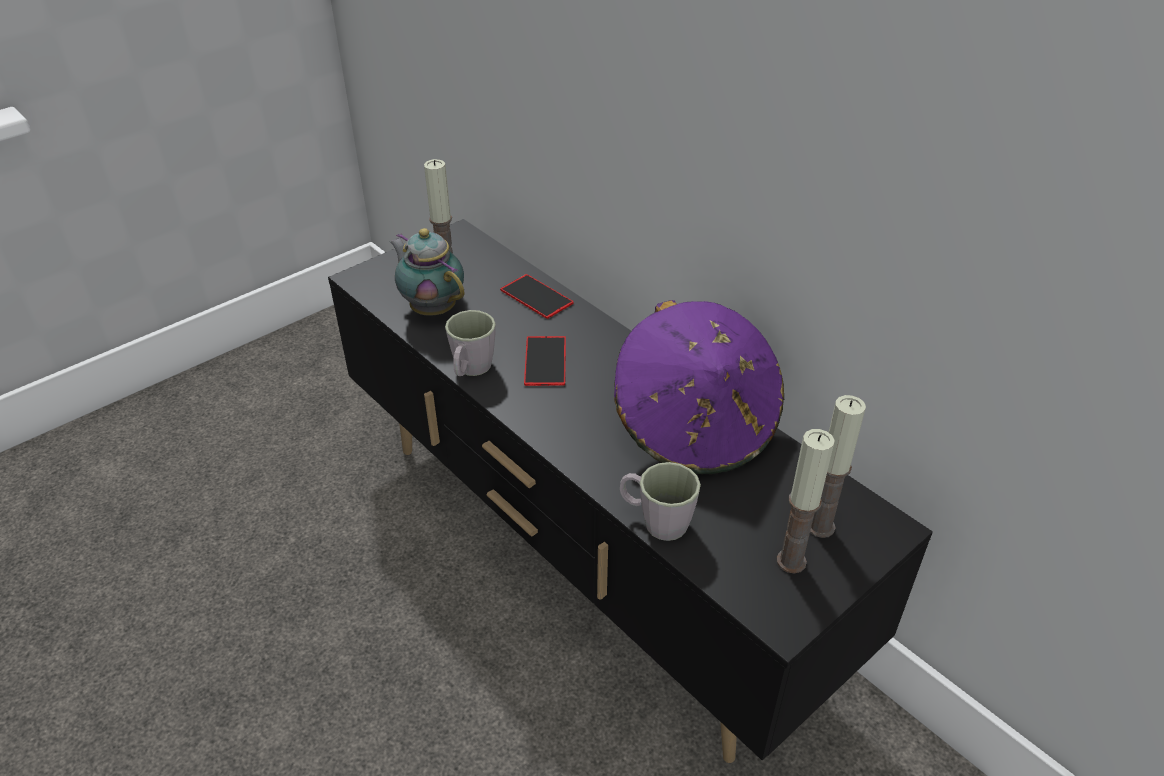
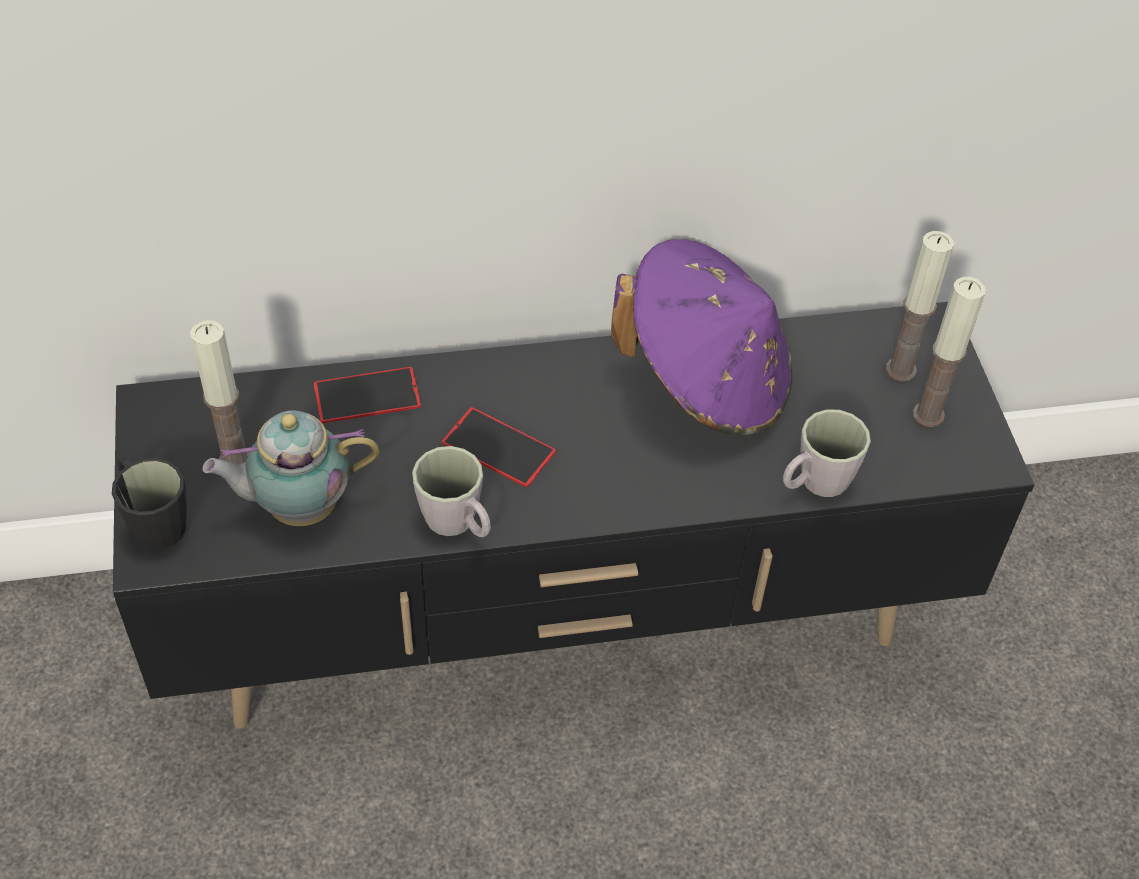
camera: 60 degrees left, 10 degrees up
none -> black mug [112,457,187,549]

